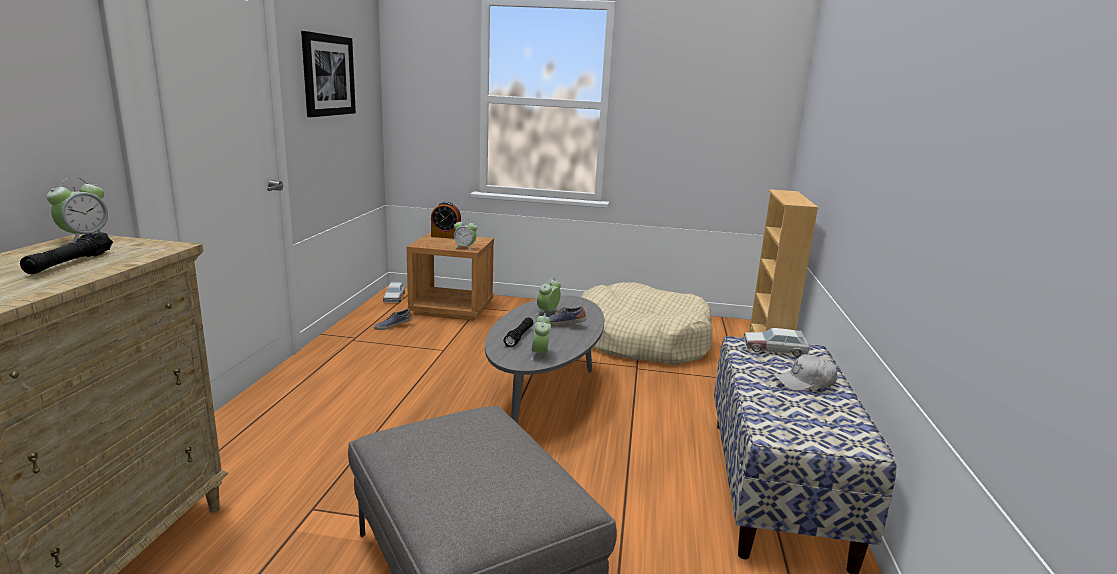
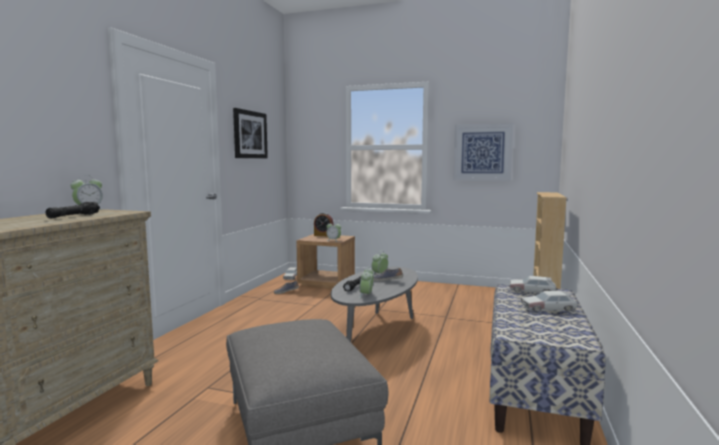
camera: 10 degrees right, 10 degrees down
beige dog bed [582,282,712,365] -> none
white cap [775,354,837,391] -> toy car [521,291,577,312]
none -> picture [453,123,513,181]

